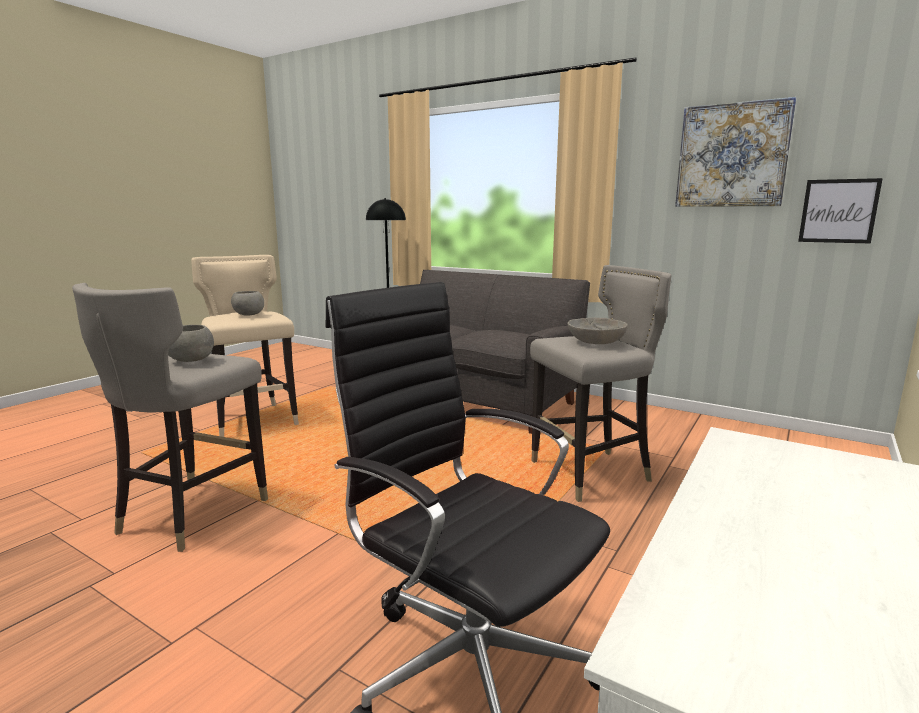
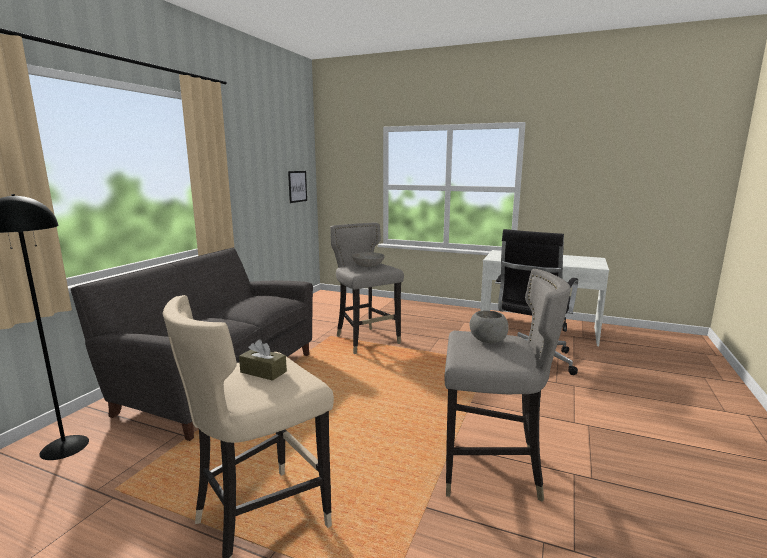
camera: 100 degrees left, 0 degrees up
grey bowl [231,291,264,316] -> brown tissue box [239,339,287,381]
picture [675,97,796,207] -> none

